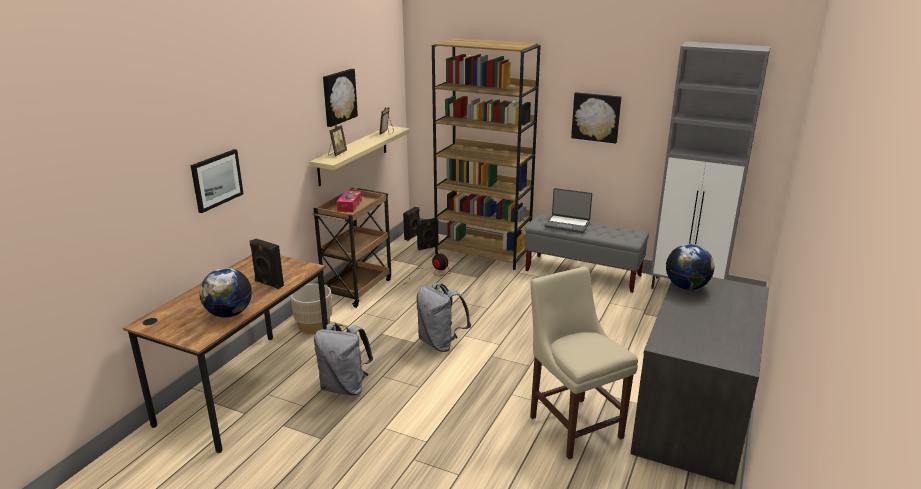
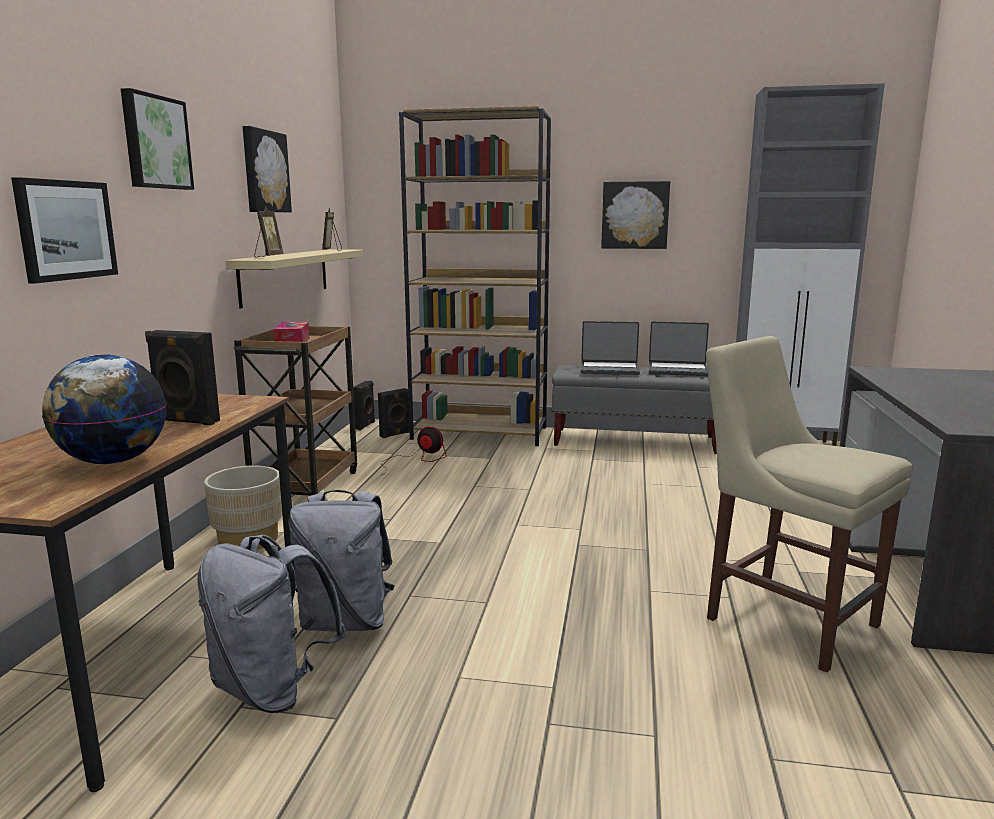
camera: 15 degrees left, 10 degrees down
grey backpack [416,283,471,352] -> grey backpack moved to [197,535,346,713]
globe [666,244,714,290] -> none
none -> picture [121,88,194,190]
none -> laptop [649,321,709,376]

